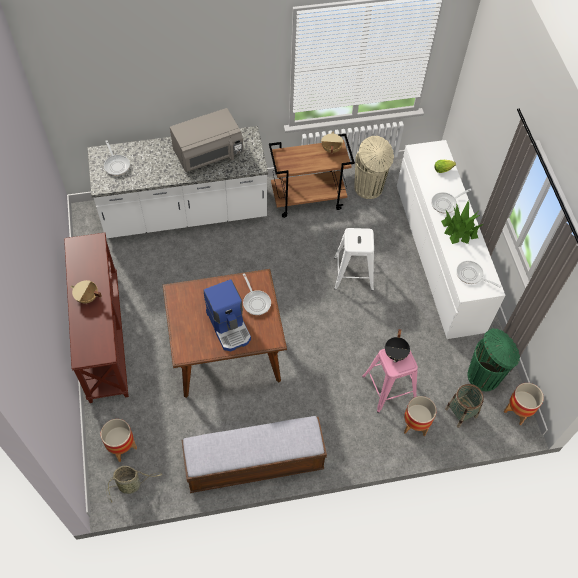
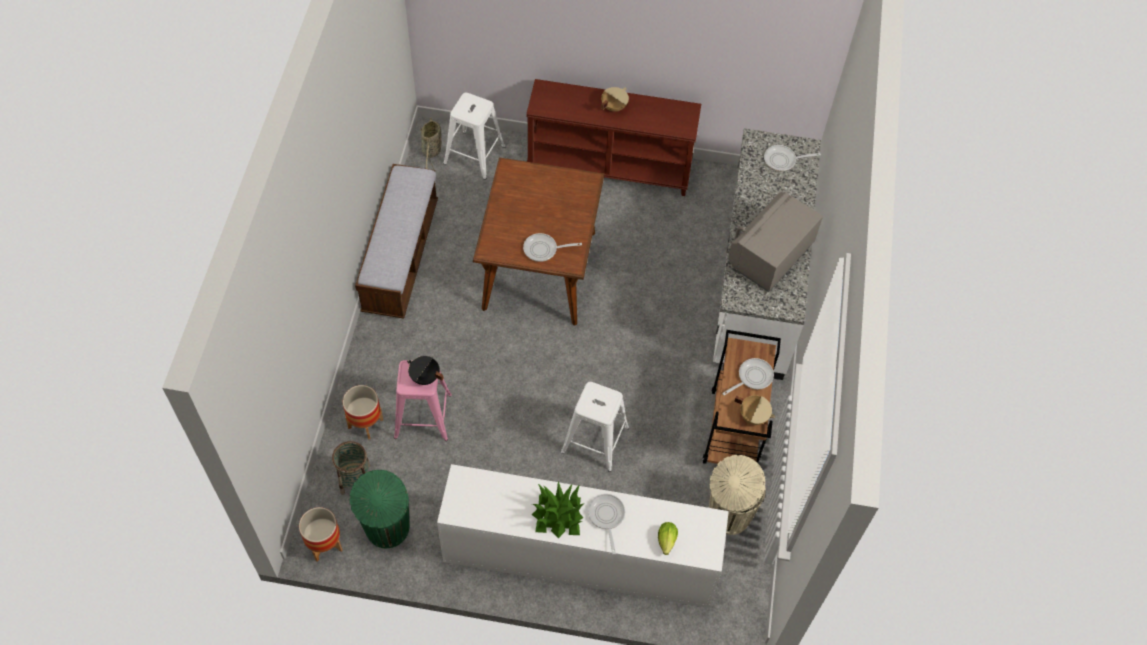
camera: 110 degrees right, 0 degrees up
planter [101,419,137,462] -> white stool [443,93,506,180]
grey microwave [170,108,244,172] -> grey microwave turned 45 degrees clockwise [728,192,823,292]
coffee machine [203,279,251,351] -> none
frying pan [456,261,502,288] -> frying pan moved to [722,358,774,395]

